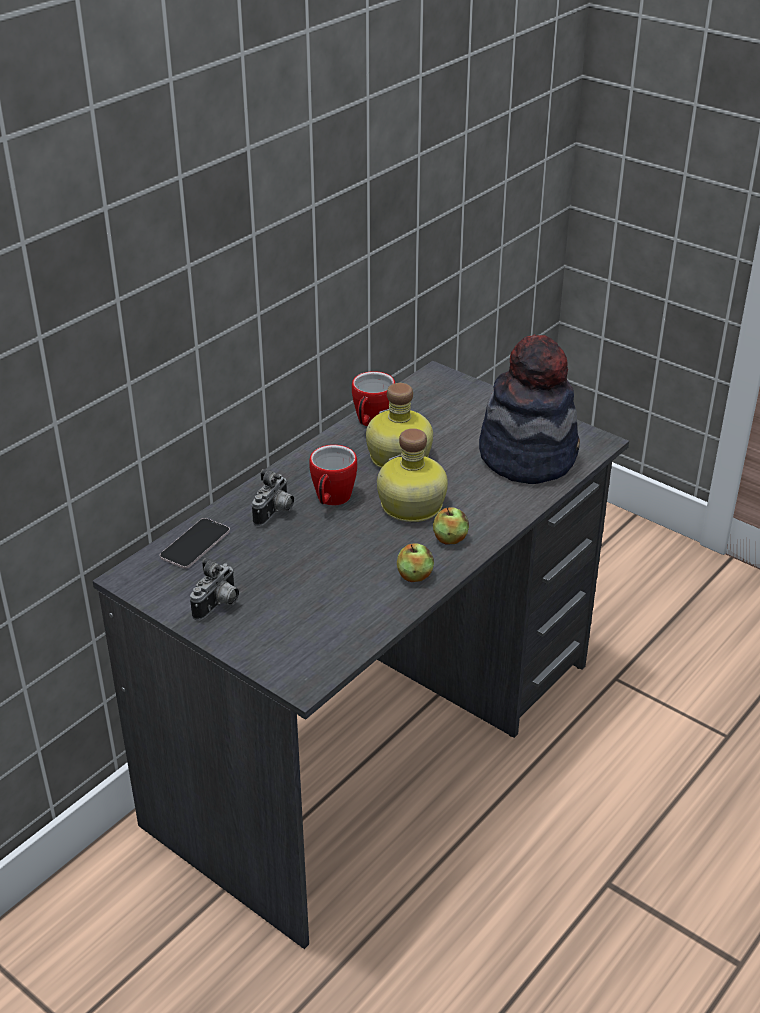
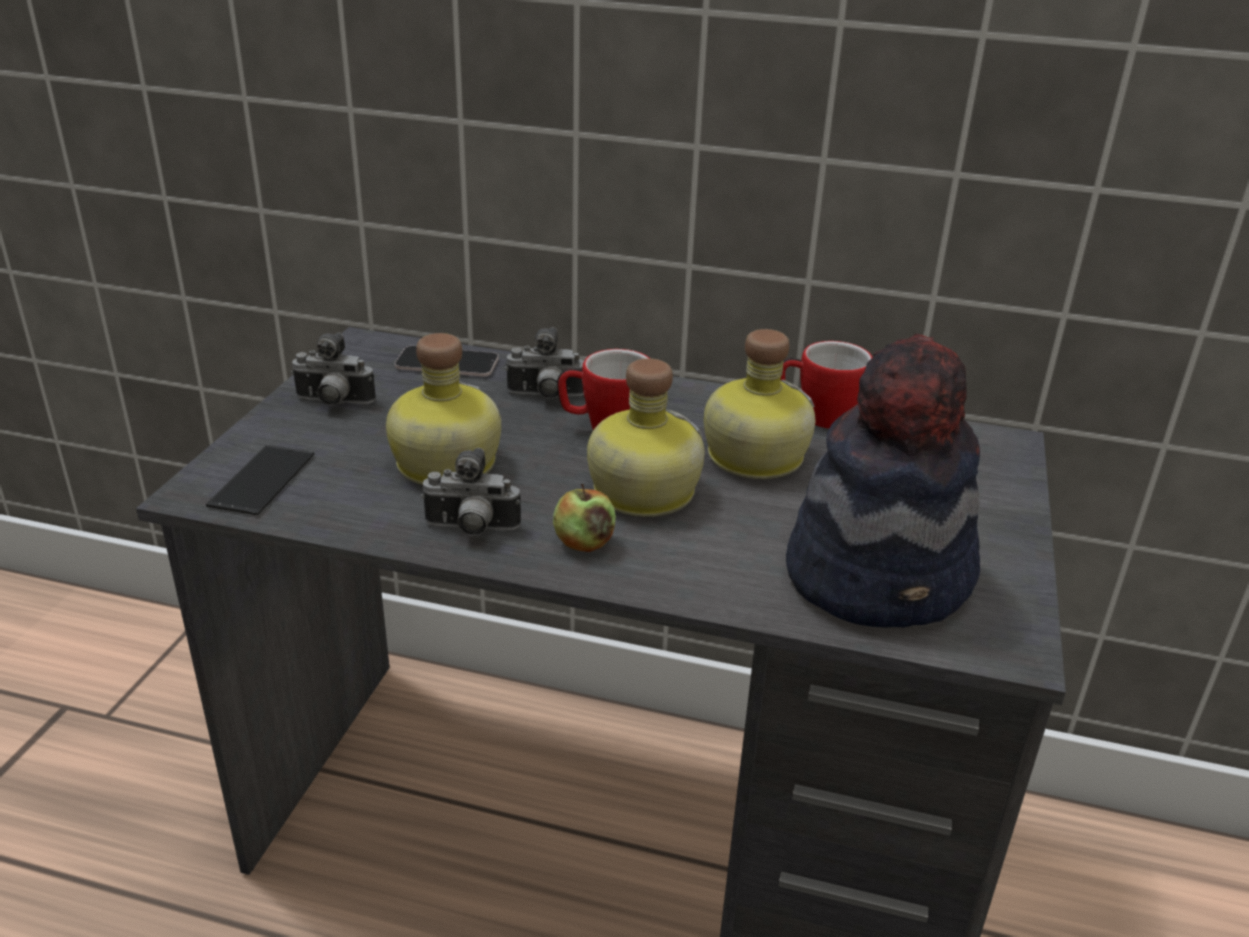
camera: 65 degrees right, 5 degrees down
apple [397,543,434,582] -> camera [421,448,521,536]
none -> phone [206,444,315,516]
none -> bottle [386,333,501,485]

